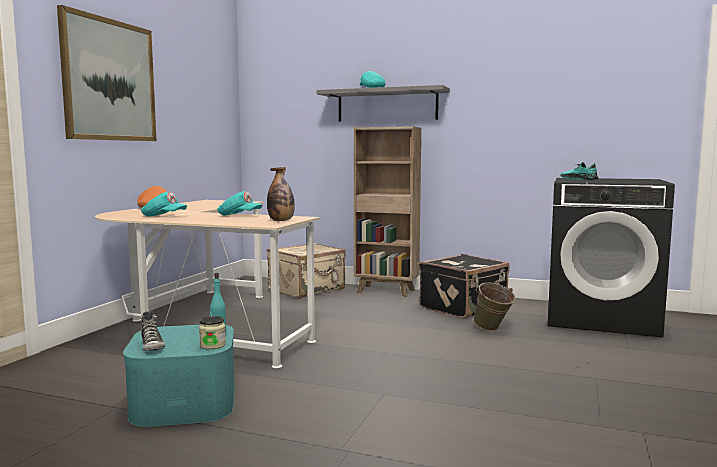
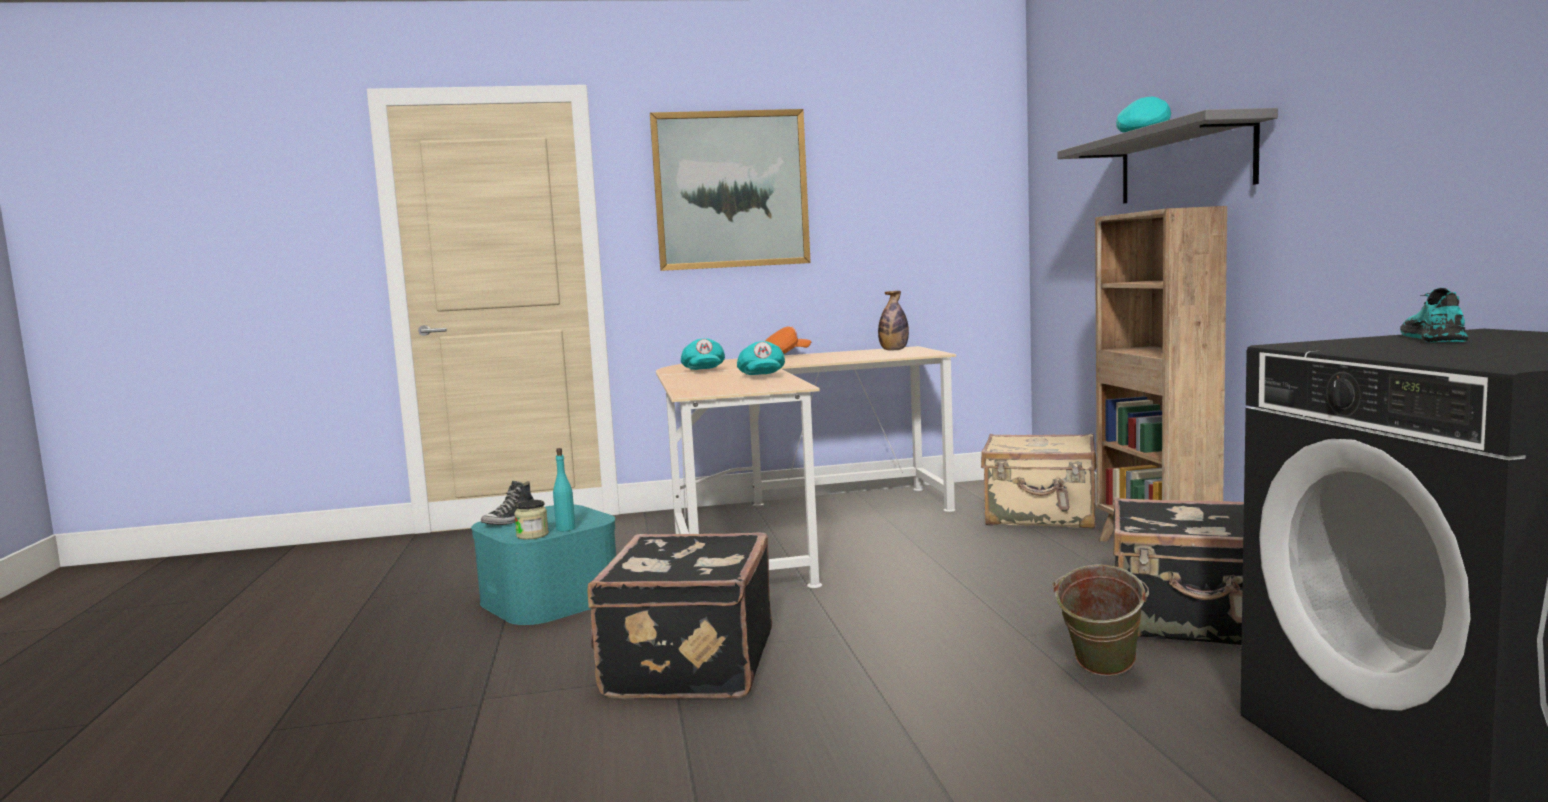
camera: 60 degrees right, 0 degrees up
bottle [267,167,295,221] -> bottle moved to [878,291,909,350]
none -> black suitcase [587,532,772,699]

